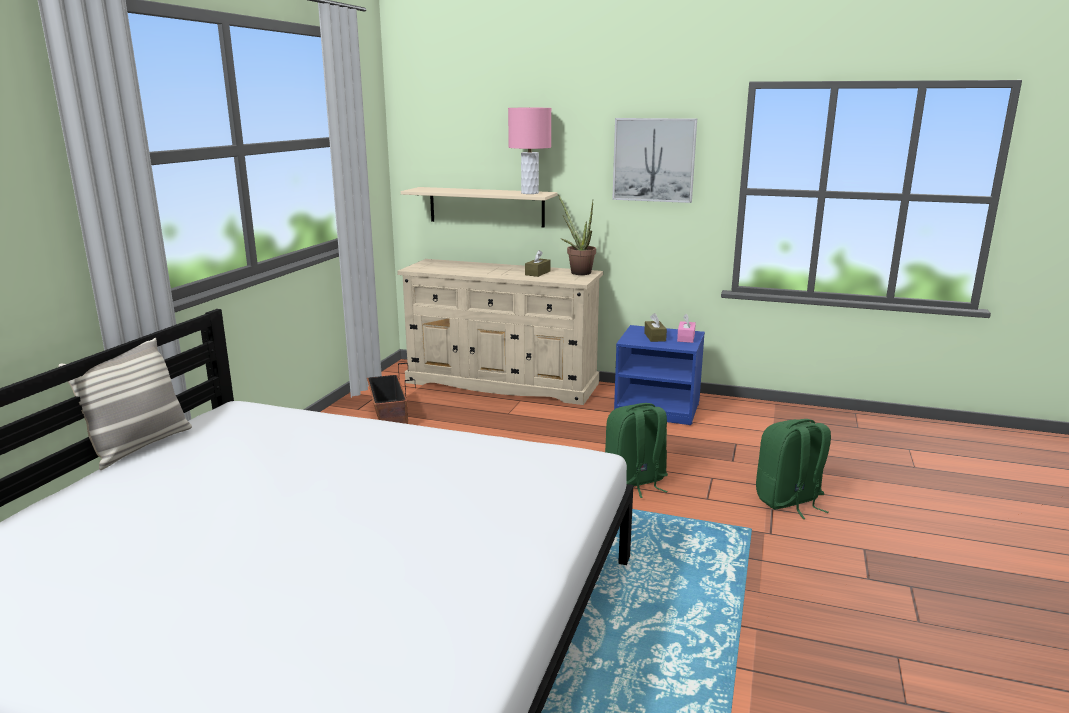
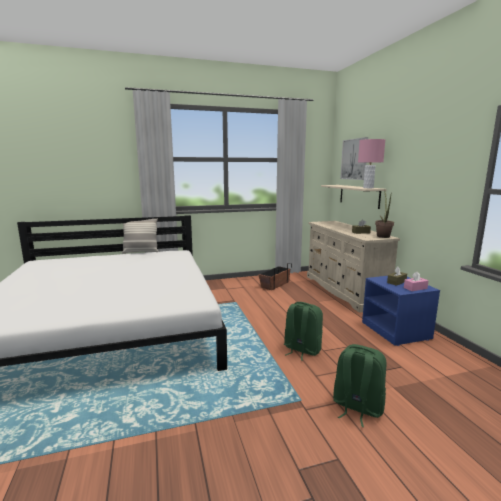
camera: 55 degrees right, 5 degrees down
picture [612,118,697,203] -> picture moved to [340,137,368,180]

